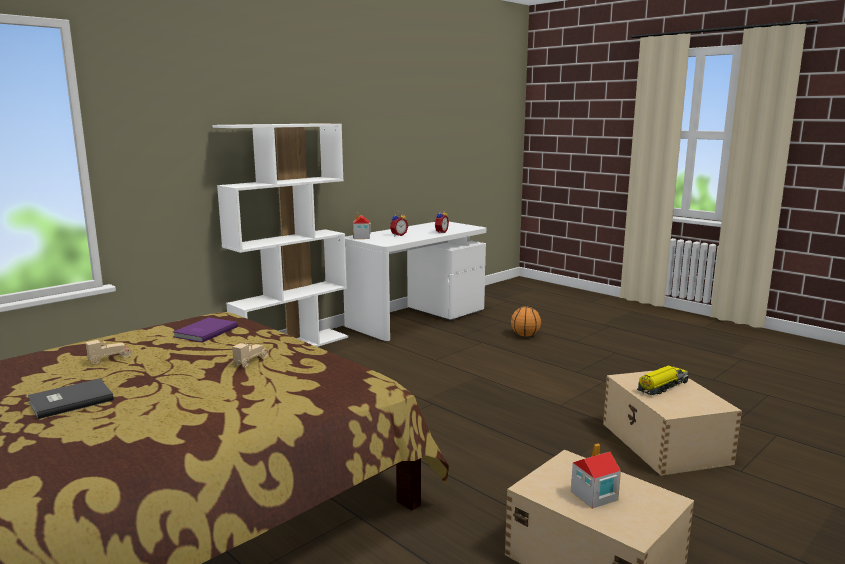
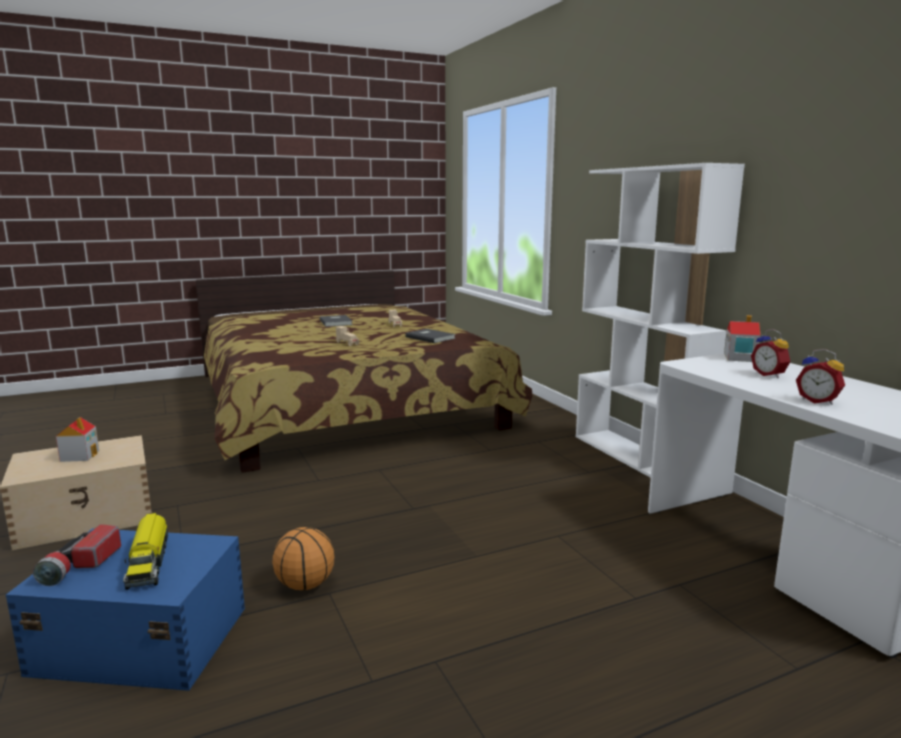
camera: 110 degrees right, 0 degrees up
purple book [173,317,238,343] -> grey book [405,329,456,343]
basketball [511,306,541,337] -> basketball moved to [272,527,335,590]
beige storage box [603,370,742,476] -> blue storage box [6,528,245,691]
none -> flashlight [33,524,121,586]

